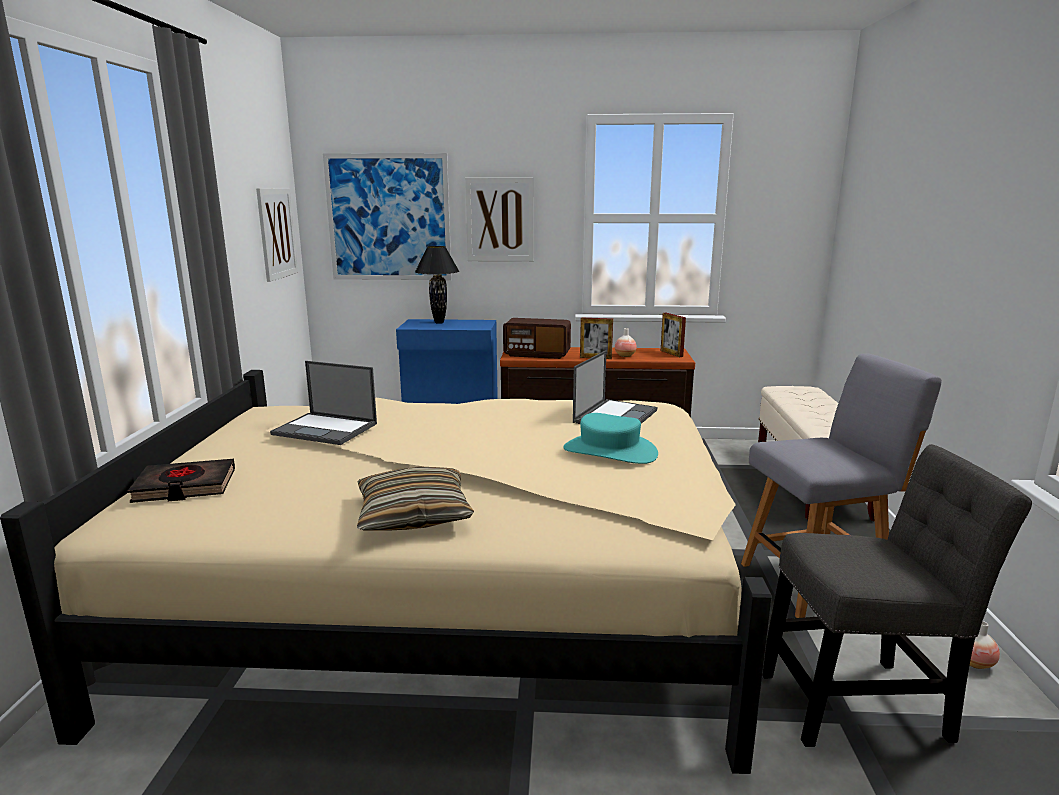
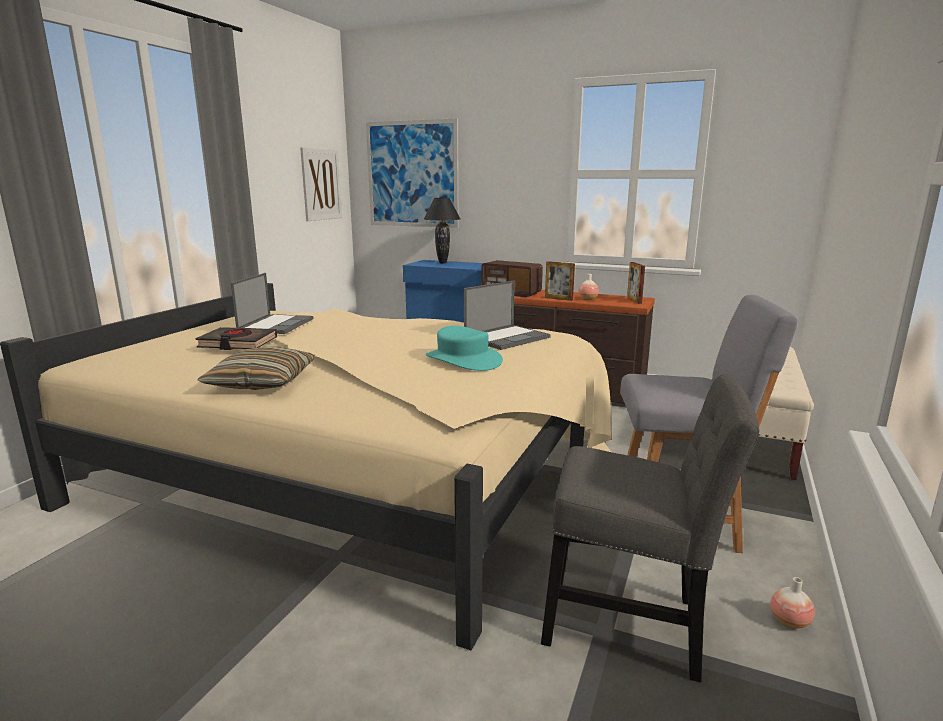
camera: 20 degrees right, 0 degrees up
black book [128,459,235,503] -> black book moved to [196,327,277,350]
laptop [270,361,377,445] -> laptop turned 120 degrees counterclockwise [231,273,314,334]
picture [465,177,534,262] -> none

